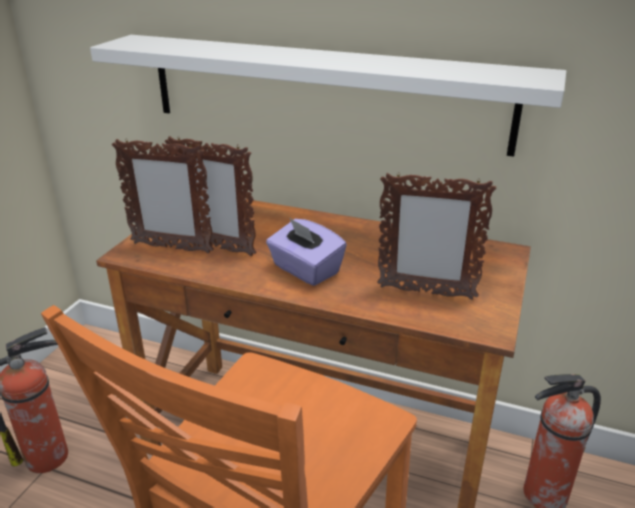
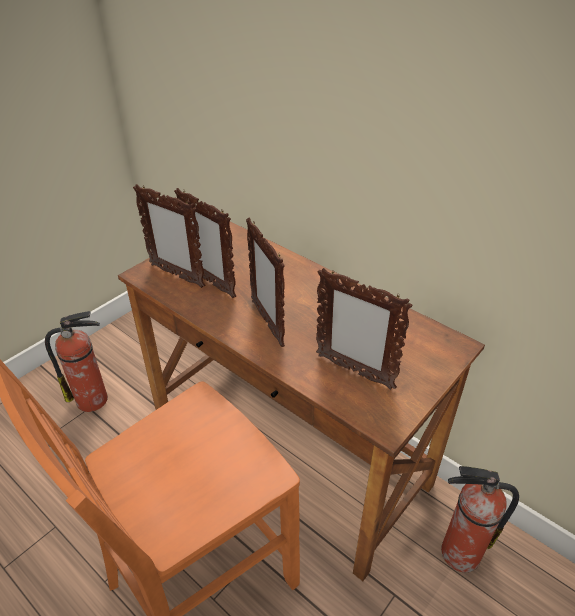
camera: 20 degrees right, 10 degrees up
white shelf [90,35,566,157] -> none
purple tissue box [266,217,347,286] -> picture frame [246,218,285,347]

